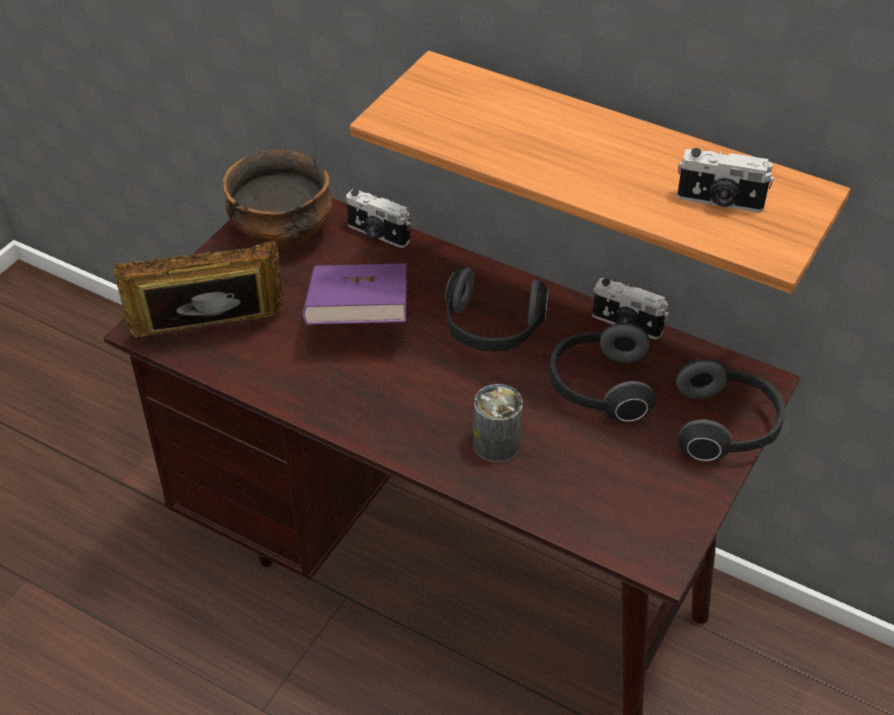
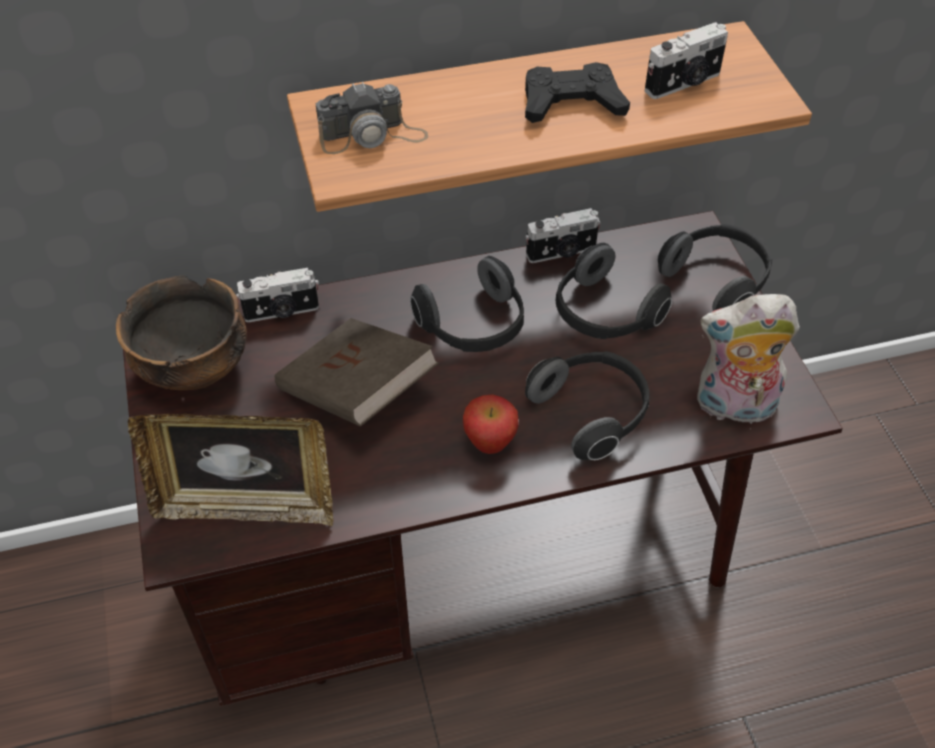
camera: 45 degrees left, 5 degrees up
picture frame [113,242,283,337] -> picture frame turned 120 degrees counterclockwise [128,414,333,526]
purple book [302,263,407,325] -> brown book [275,318,439,426]
can [473,384,523,463] -> headphones [525,351,650,460]
none -> camera [316,82,429,154]
none -> apple [463,394,519,454]
none -> black game controller [525,62,630,123]
none -> plush toy [697,294,800,429]

